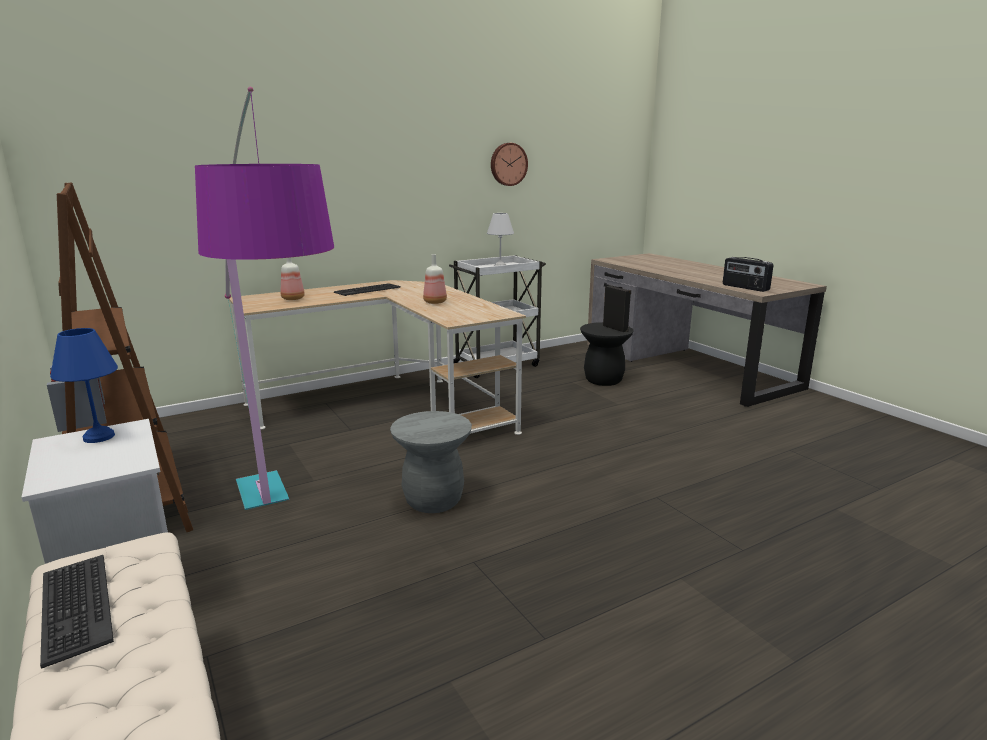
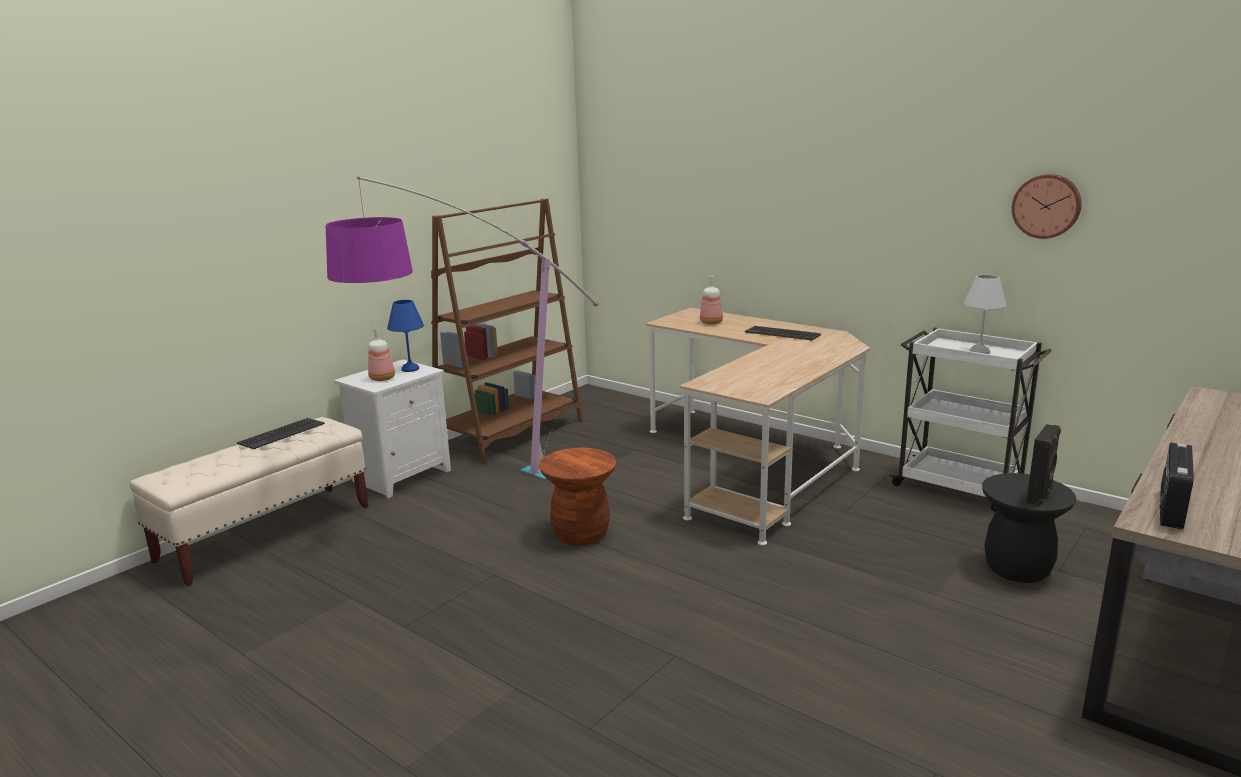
camera: 70 degrees right, 0 degrees up
grey stool [390,411,472,513] -> brown stool [539,448,616,546]
bottle [423,254,447,304] -> bottle moved to [368,327,395,381]

